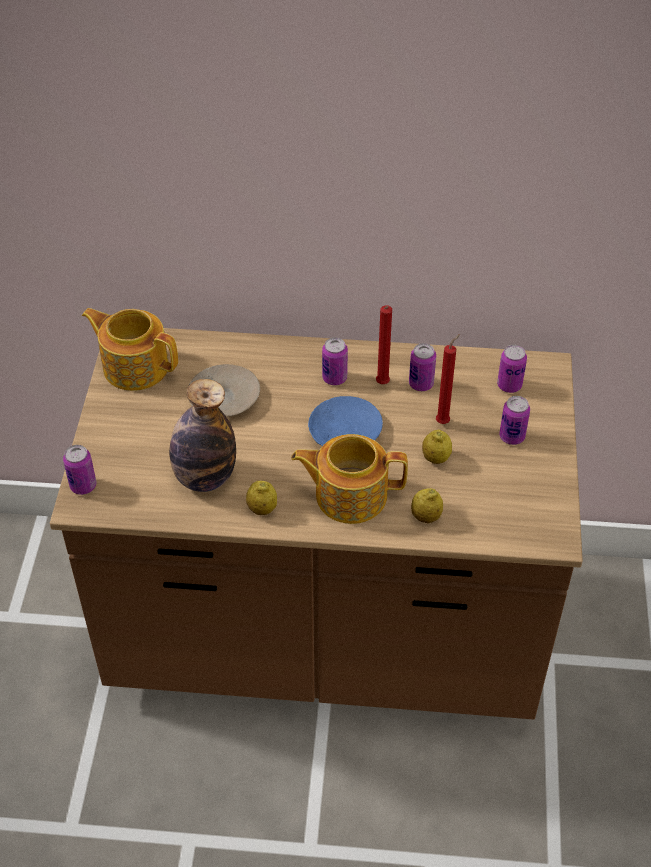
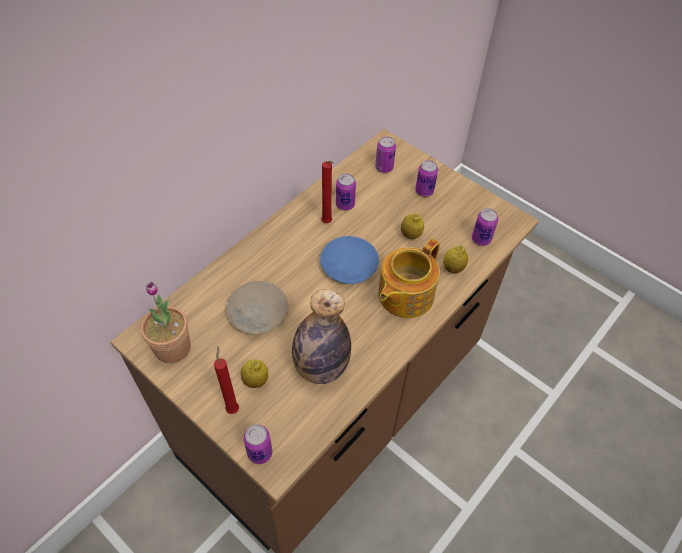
camera: 55 degrees left, 5 degrees up
teapot [82,308,178,391] -> potted plant [141,282,191,363]
lemon [246,481,277,515] -> lemon moved to [241,359,269,388]
can [322,337,348,385] -> can moved to [472,208,498,246]
red candle [436,334,460,424] -> red candle moved to [214,346,239,414]

